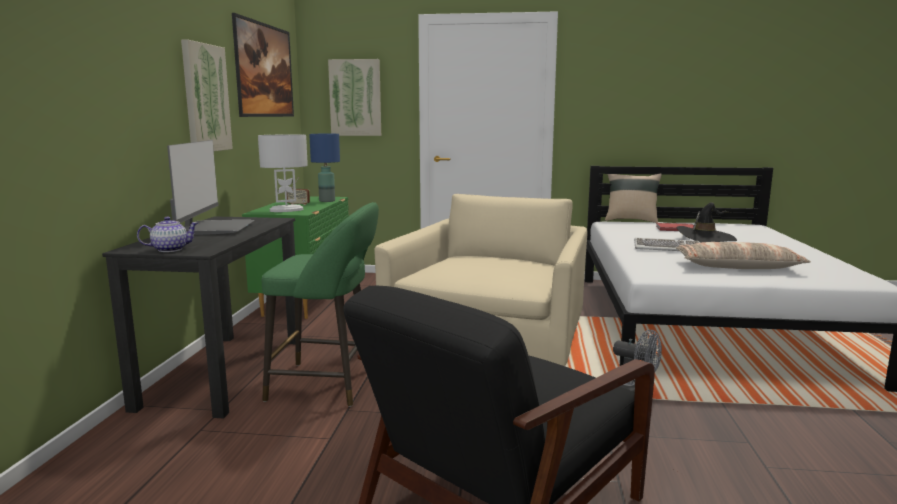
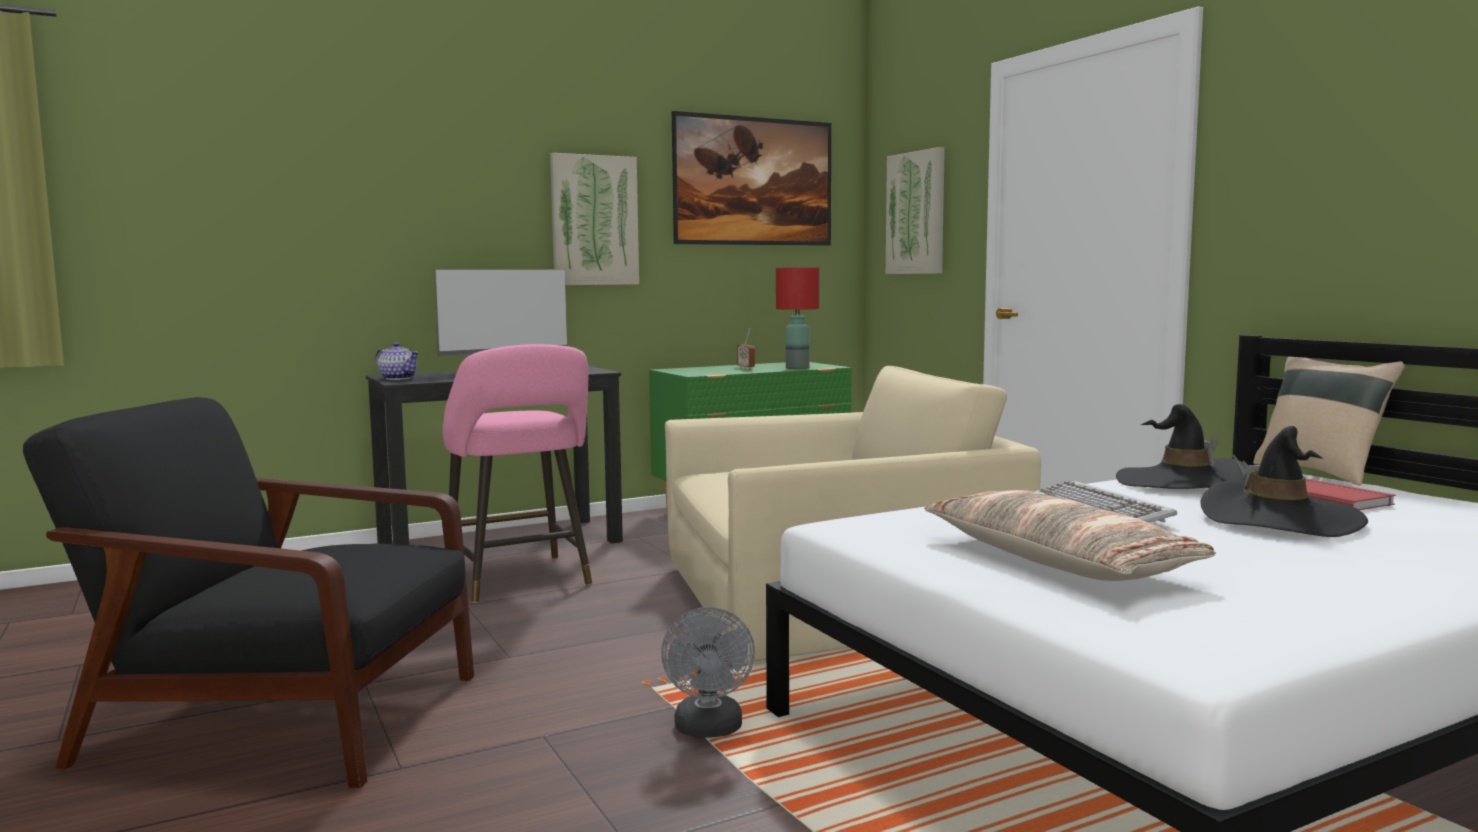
camera: 55 degrees right, 5 degrees down
white table lamp [258,134,307,212] -> none
green stool [262,202,379,407] -> pink stool [443,344,592,603]
blue table lamp [309,134,340,202] -> red table lamp [776,267,819,369]
none -> black hat [1116,404,1249,489]

